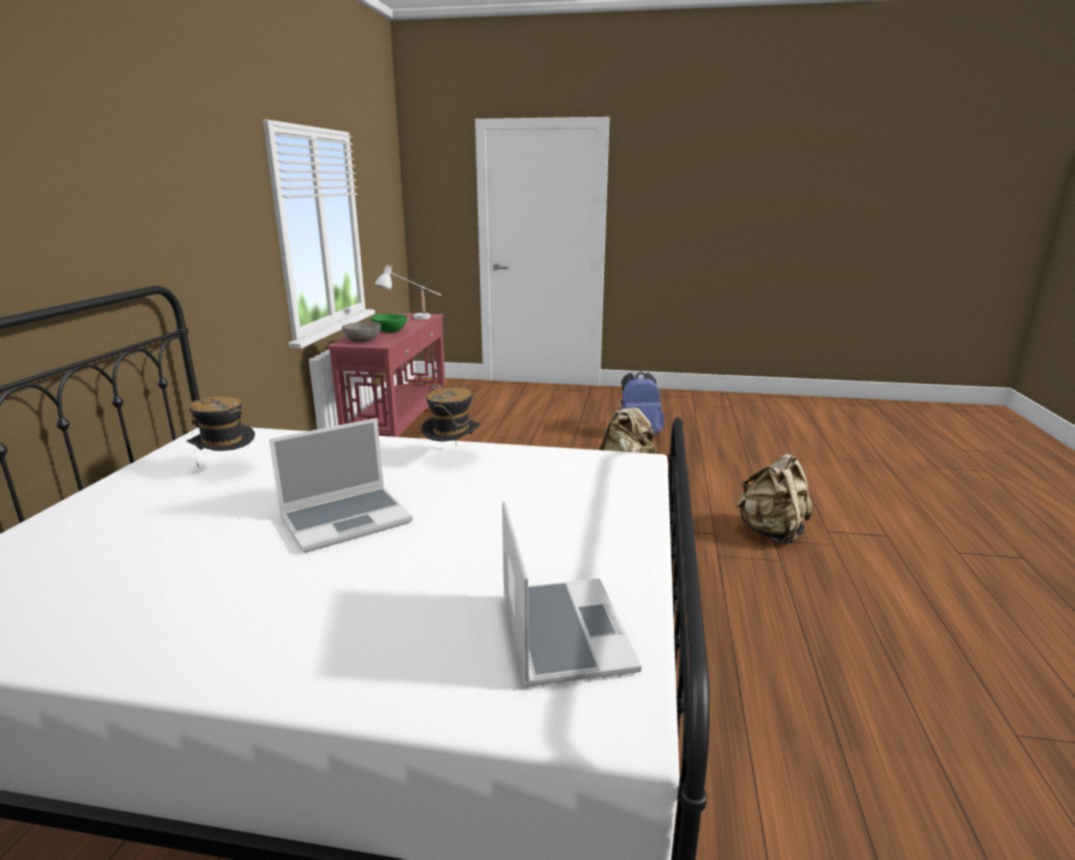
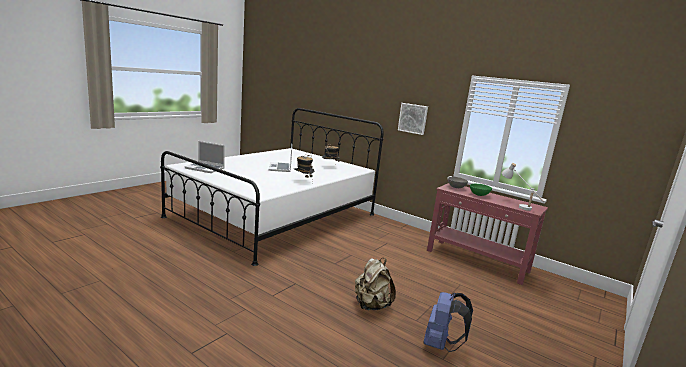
camera: 115 degrees right, 5 degrees down
beige backpack [736,454,813,545] -> none
none -> picture [398,103,428,135]

